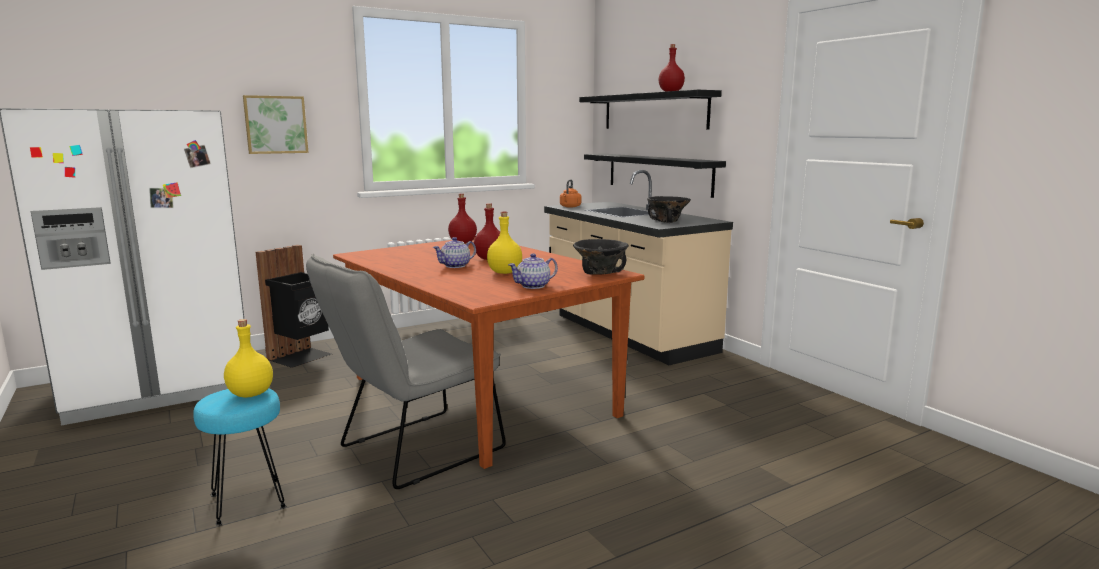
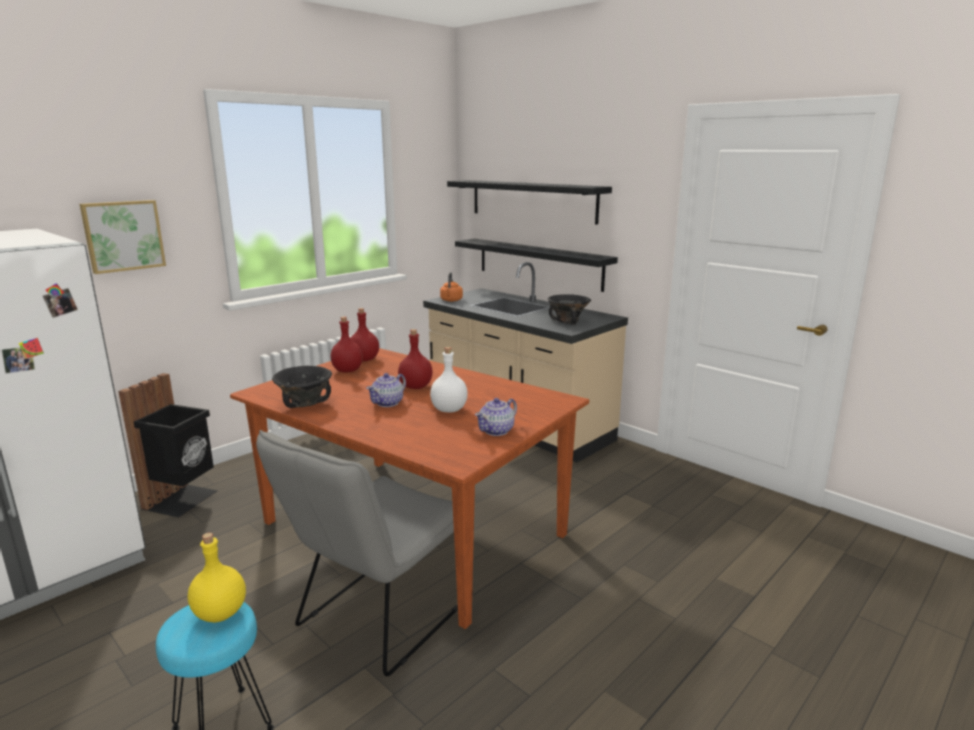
camera: 15 degrees left, 5 degrees up
yellow bottle [487,212,522,274] -> white bottle [430,347,468,412]
black bowl [573,239,629,275] -> black bowl moved to [272,366,332,408]
red bottle [659,44,685,92] -> red bottle moved to [330,317,363,372]

